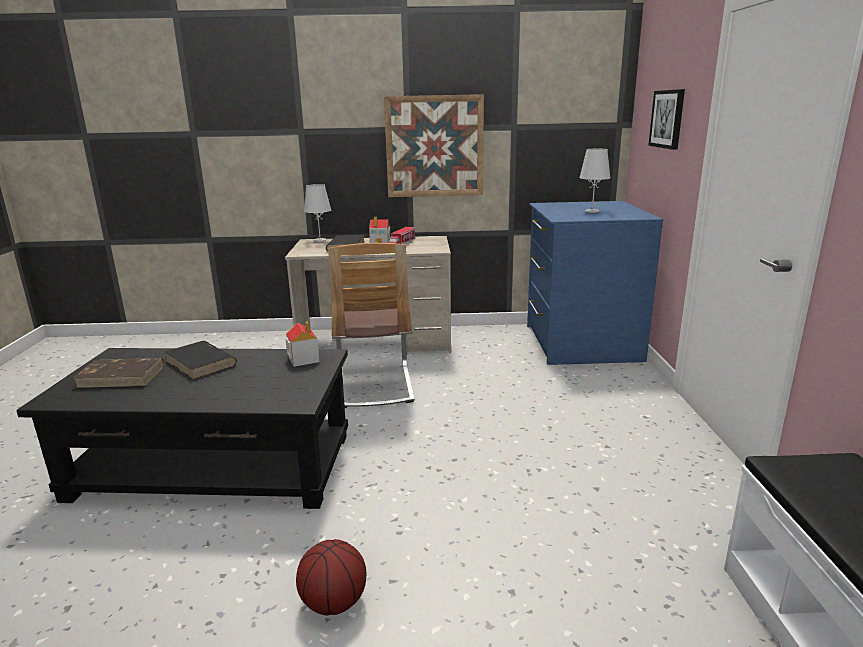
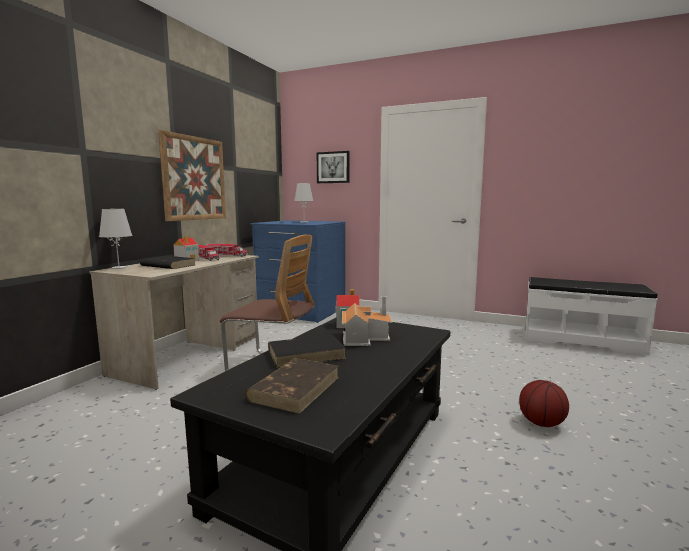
camera: 65 degrees left, 10 degrees down
none -> toy truck [206,244,248,257]
none -> toy house [342,297,392,346]

